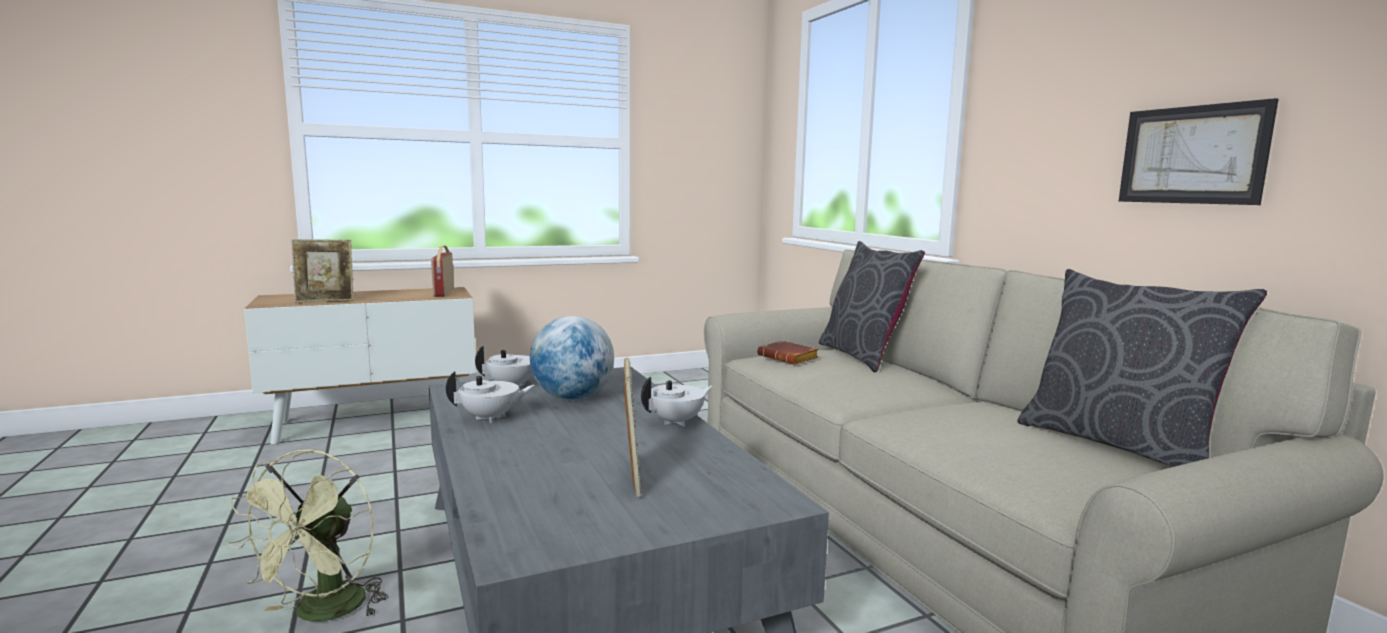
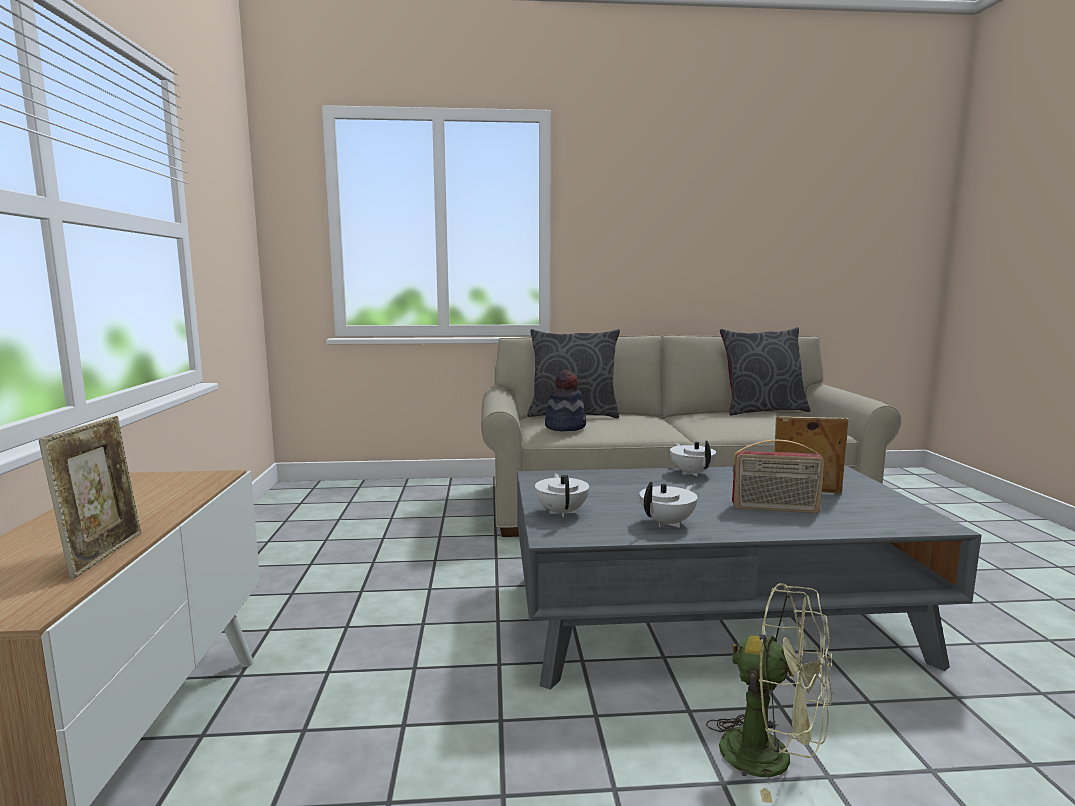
camera: 70 degrees left, 0 degrees up
radio [431,245,454,297] -> radio moved to [732,440,824,513]
white teapot [446,371,535,423] -> white teapot turned 45 degrees clockwise [639,482,698,528]
globe [530,316,614,400] -> none
brown book [757,340,819,365] -> hat [545,370,586,431]
picture [1119,98,1279,205] -> none

